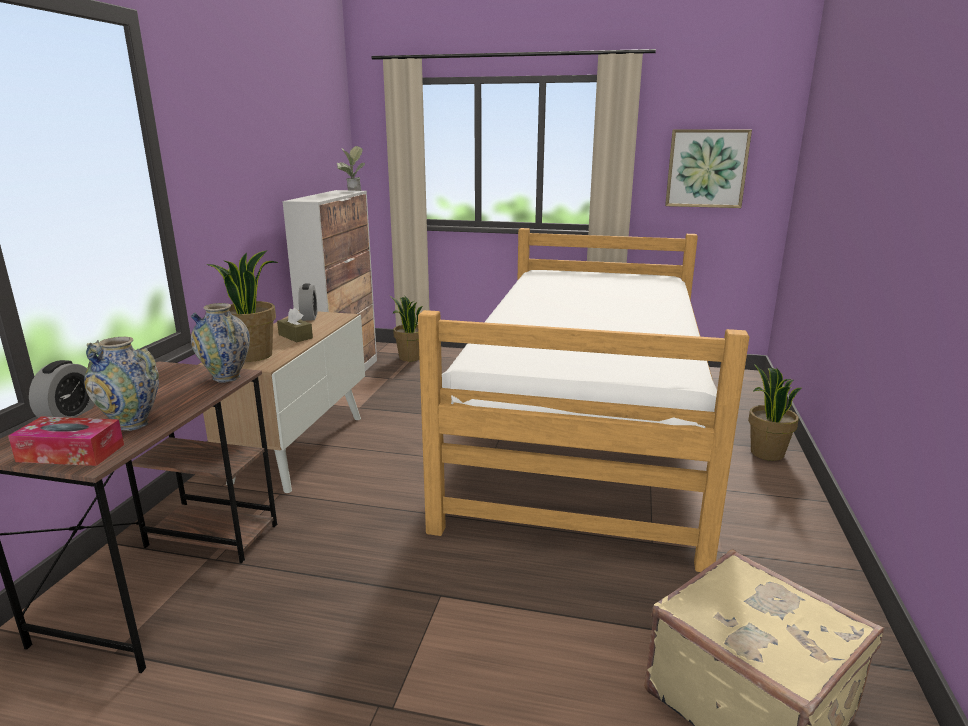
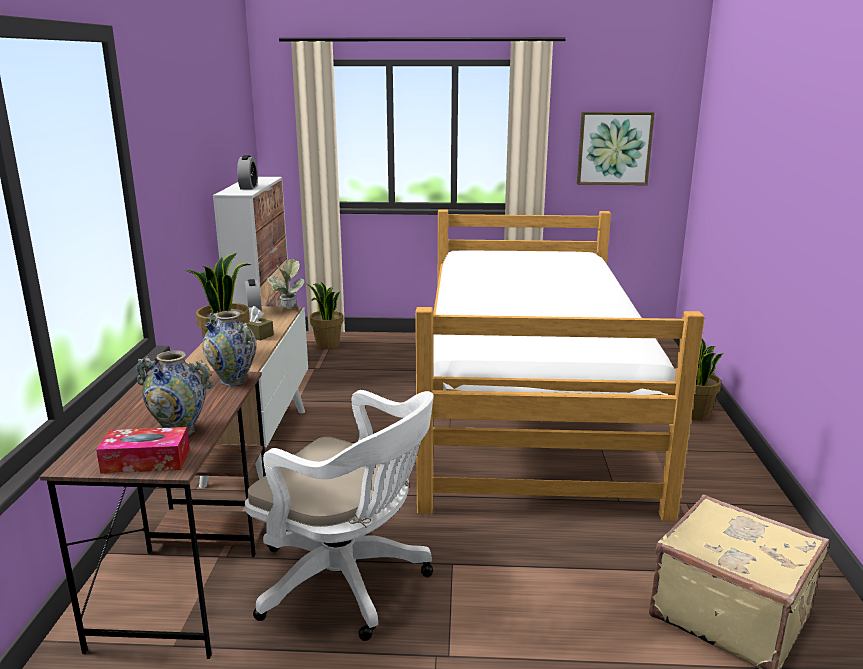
camera: 10 degrees left, 0 degrees up
alarm clock [29,360,94,418] -> alarm clock moved to [237,155,258,190]
potted plant [337,146,365,191] -> potted plant moved to [267,259,304,309]
none -> white office chair [245,390,434,641]

